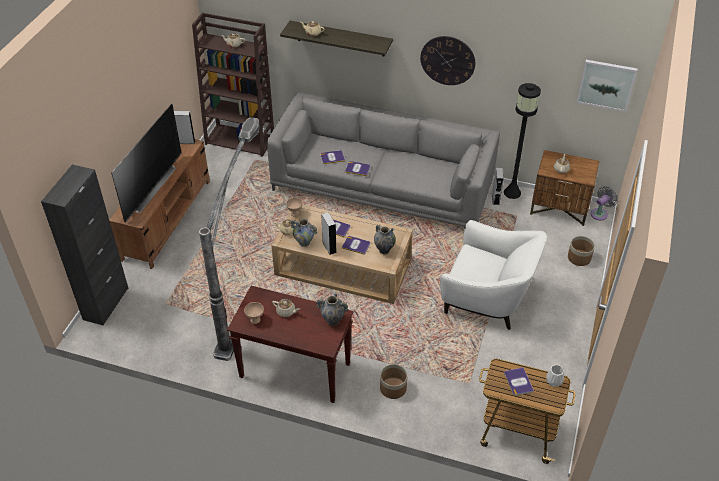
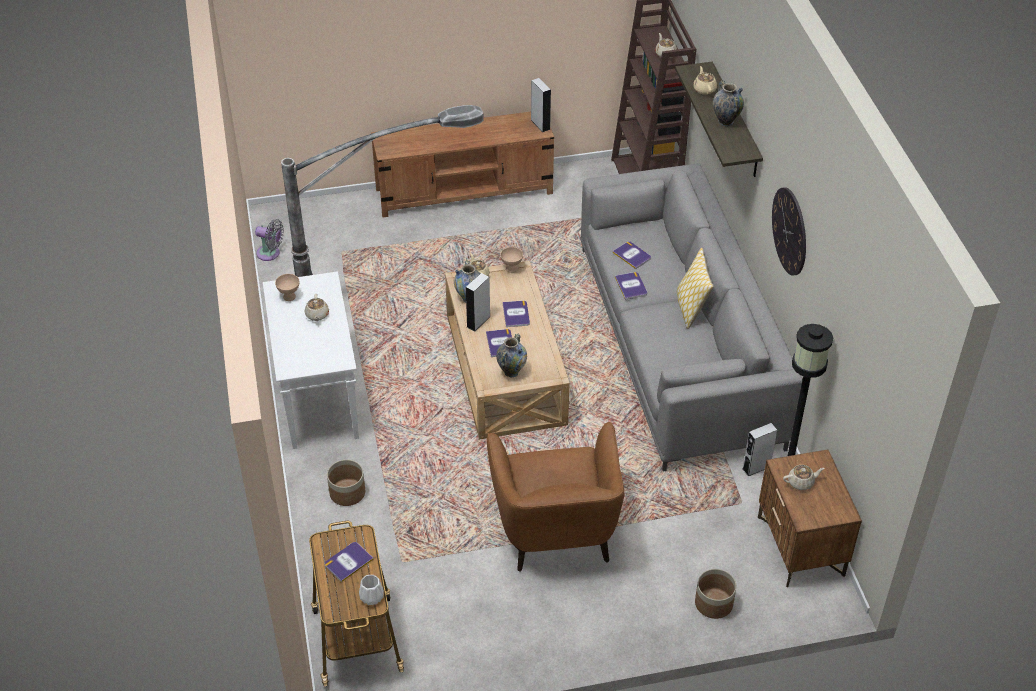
camera: 60 degrees right, 0 degrees up
black cabinet [41,164,128,326] -> none
television [111,104,182,223] -> none
brown console table [227,286,354,403] -> white console table [263,271,359,449]
vase [316,294,348,326] -> vase moved to [713,81,744,126]
white armchair [440,220,547,330] -> brown armchair [487,422,624,572]
picture [577,60,637,112] -> none
grey fan [591,186,618,221] -> grey fan moved to [255,219,284,261]
none -> pillow [677,248,714,329]

